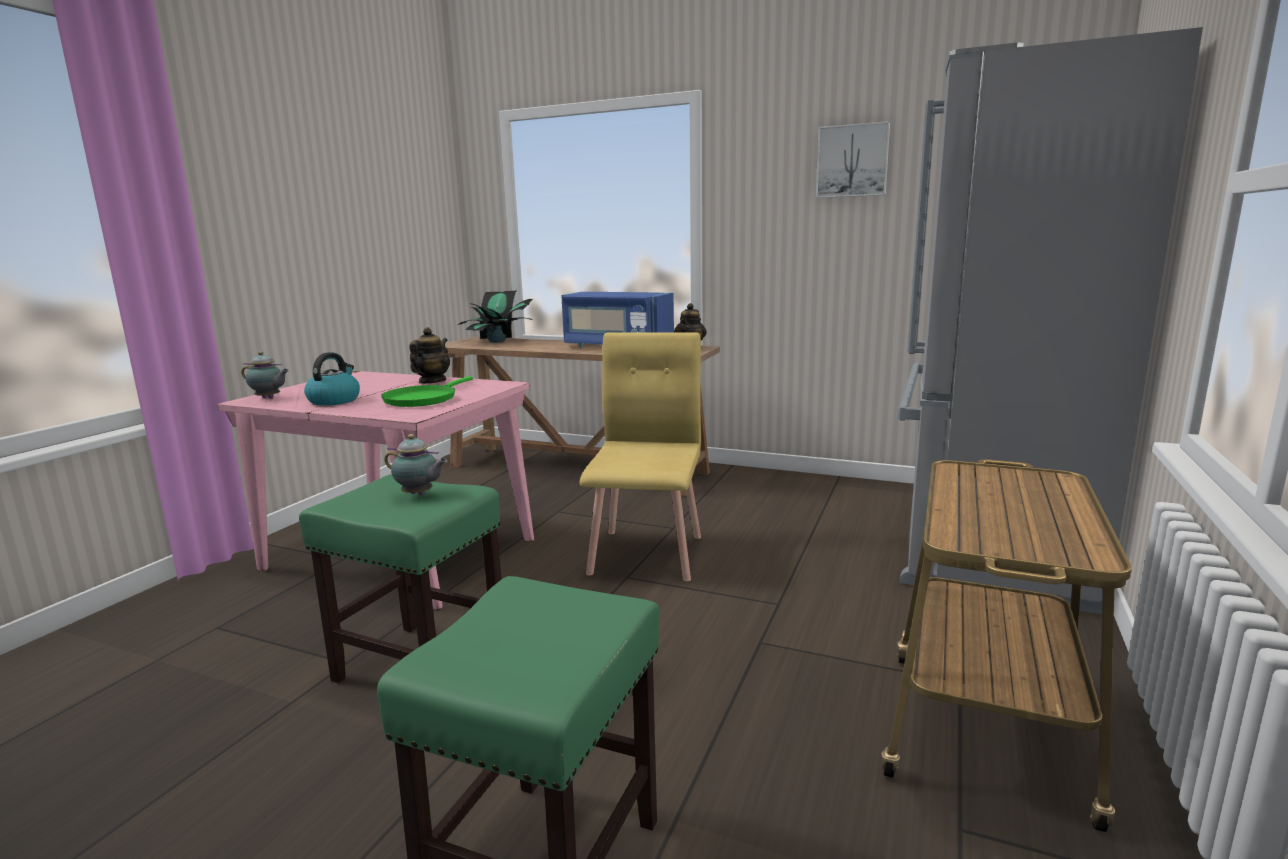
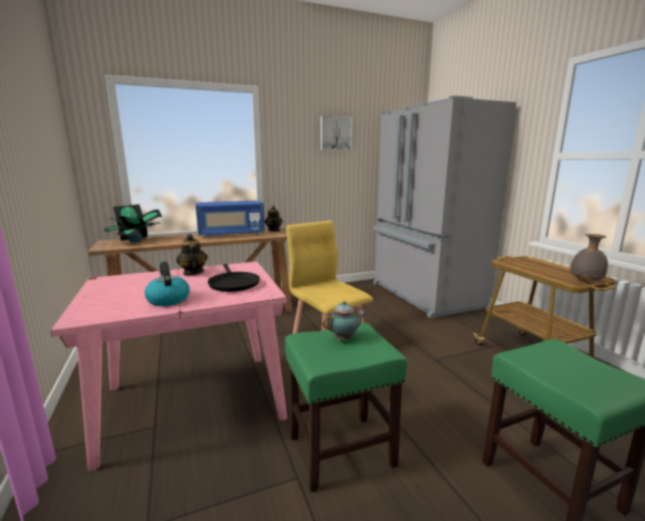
camera: 45 degrees left, 0 degrees up
teapot [241,351,289,399] -> none
green frying pan [381,376,473,407] -> black frying pan [208,264,260,292]
none -> grey vase [570,234,608,283]

